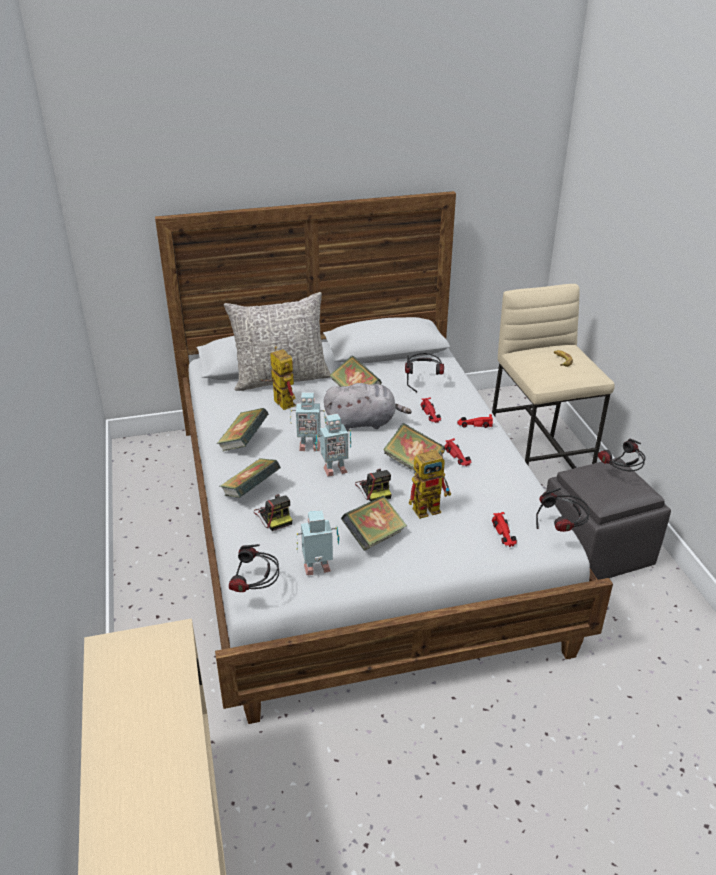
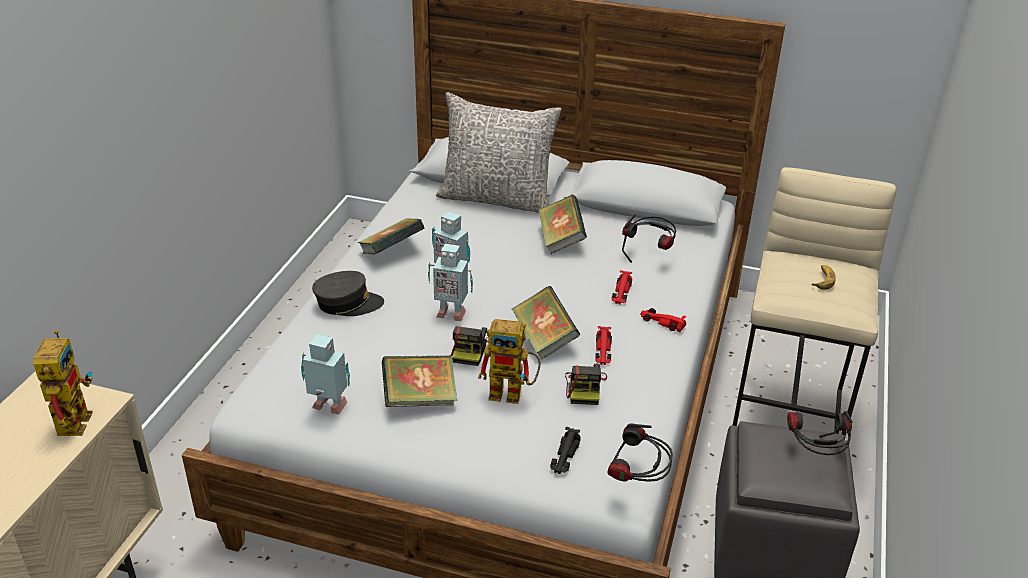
camera: 30 degrees right, 0 degrees up
book [220,458,281,498] -> grey cap [312,271,384,316]
headphones [229,544,279,592] -> none
camera [254,494,292,531] -> camera moved to [565,364,607,405]
toy robot [261,346,296,410] -> toy robot moved to [33,330,93,436]
grey plush toy [324,383,412,431] -> none
red toy car [492,512,517,547] -> black toy car [550,427,581,474]

